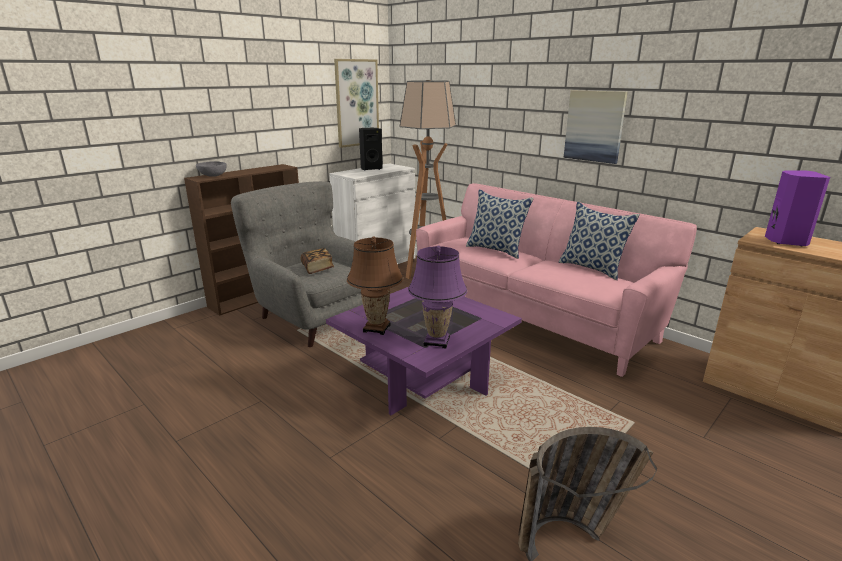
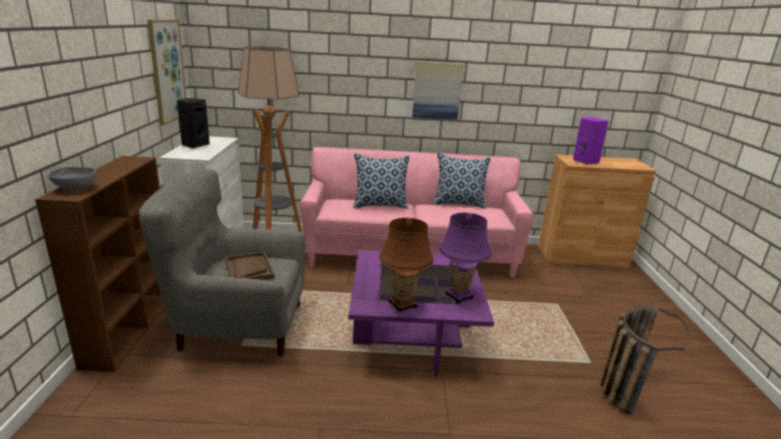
camera: 45 degrees left, 0 degrees up
book [301,248,334,274] -> brown tray [225,252,275,280]

